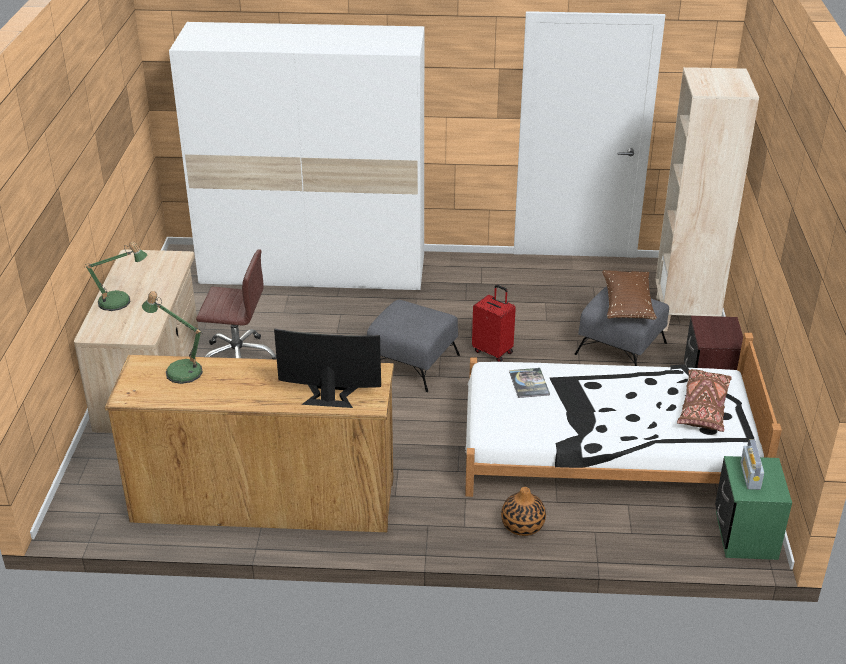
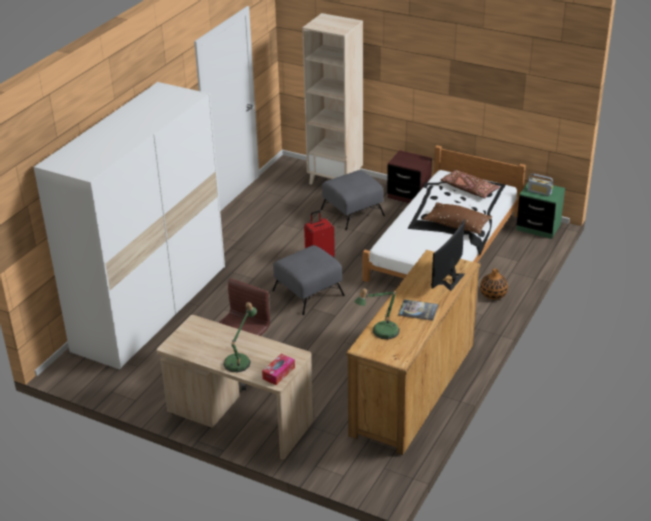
camera: 65 degrees left, 0 degrees up
book [509,368,550,398] -> book moved to [398,299,438,321]
brown pillow [602,270,657,320] -> brown pillow moved to [423,202,492,234]
none -> tissue box [262,354,295,385]

